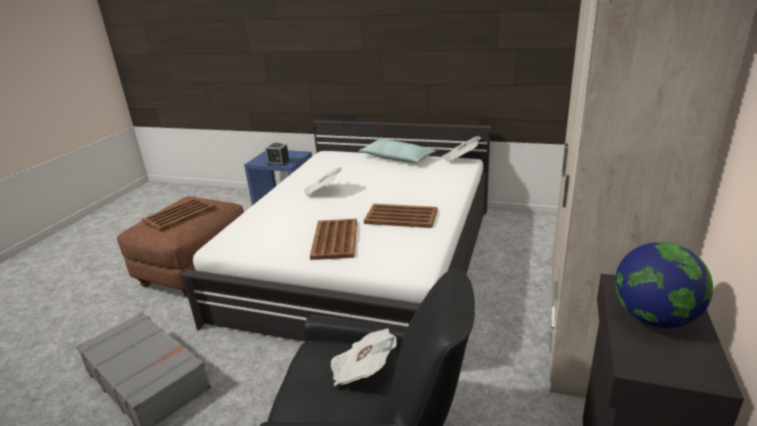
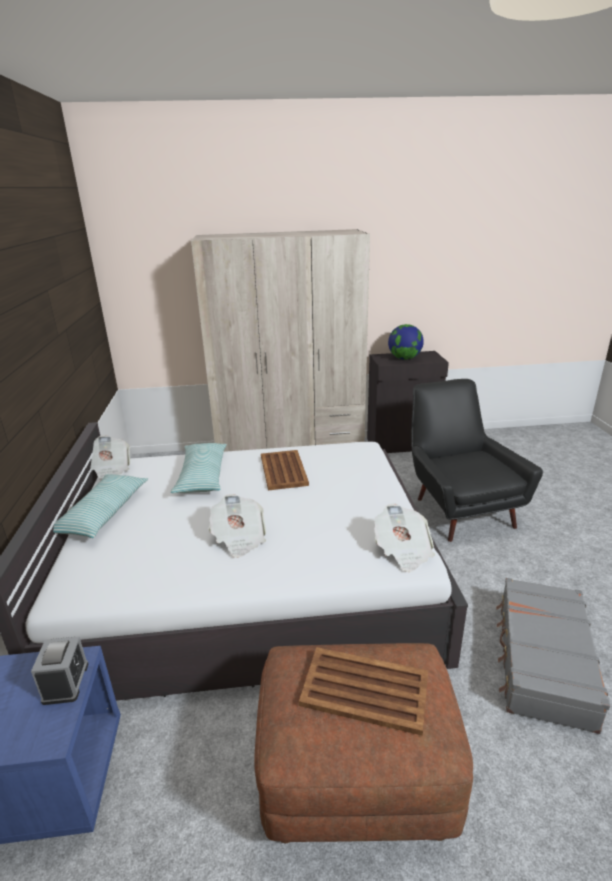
camera: 115 degrees left, 0 degrees up
brown tray [310,219,357,260] -> none
newspaper [331,329,397,386] -> newspaper moved to [374,504,435,572]
none -> pillow [171,443,227,493]

